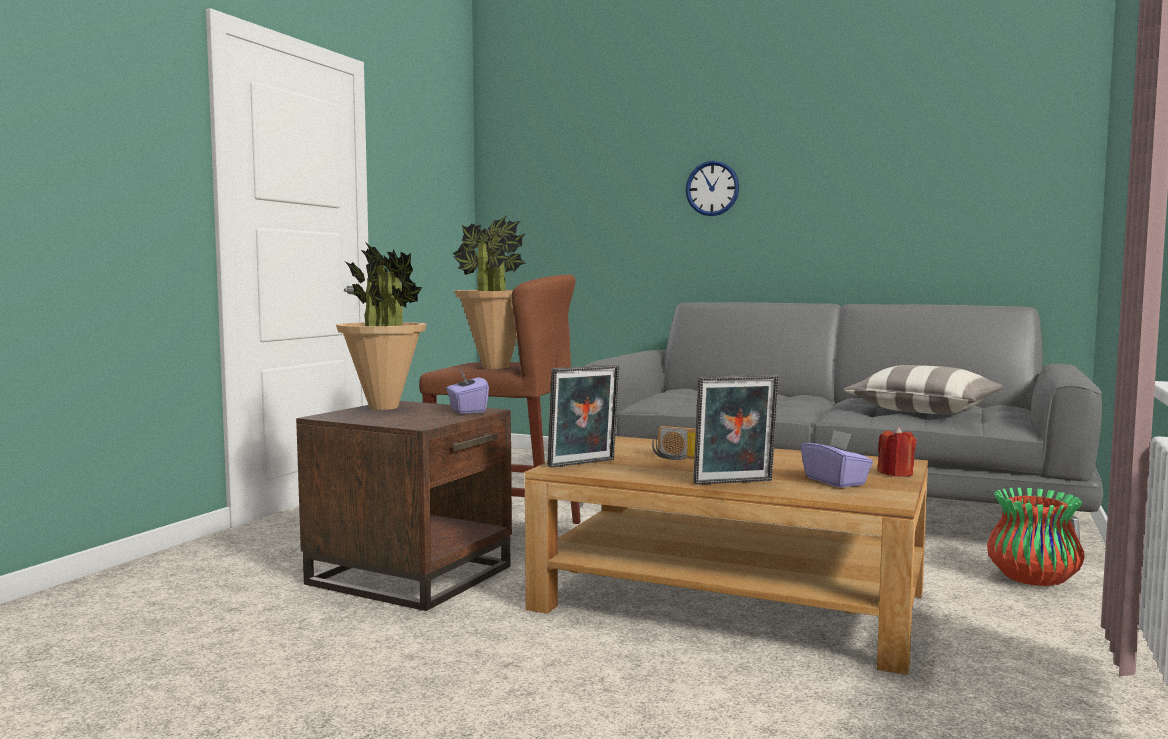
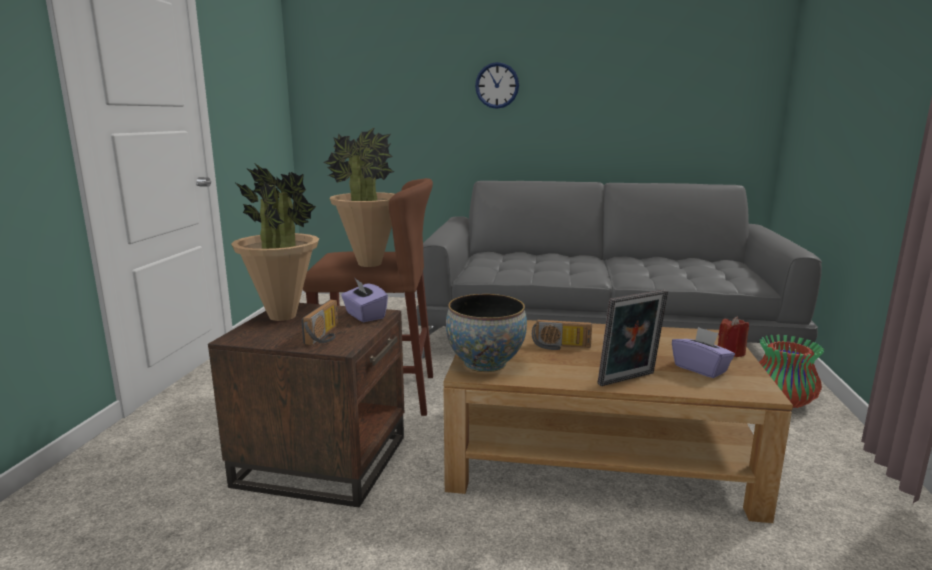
camera: 15 degrees left, 10 degrees up
picture frame [547,365,619,467] -> bowl [446,294,527,372]
pillow [844,365,1003,414] -> none
none -> radio [301,300,338,345]

